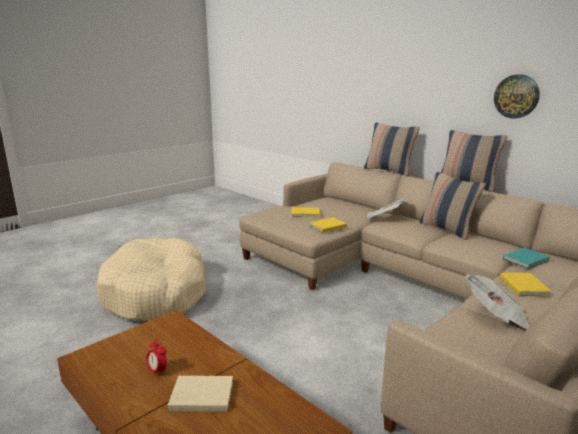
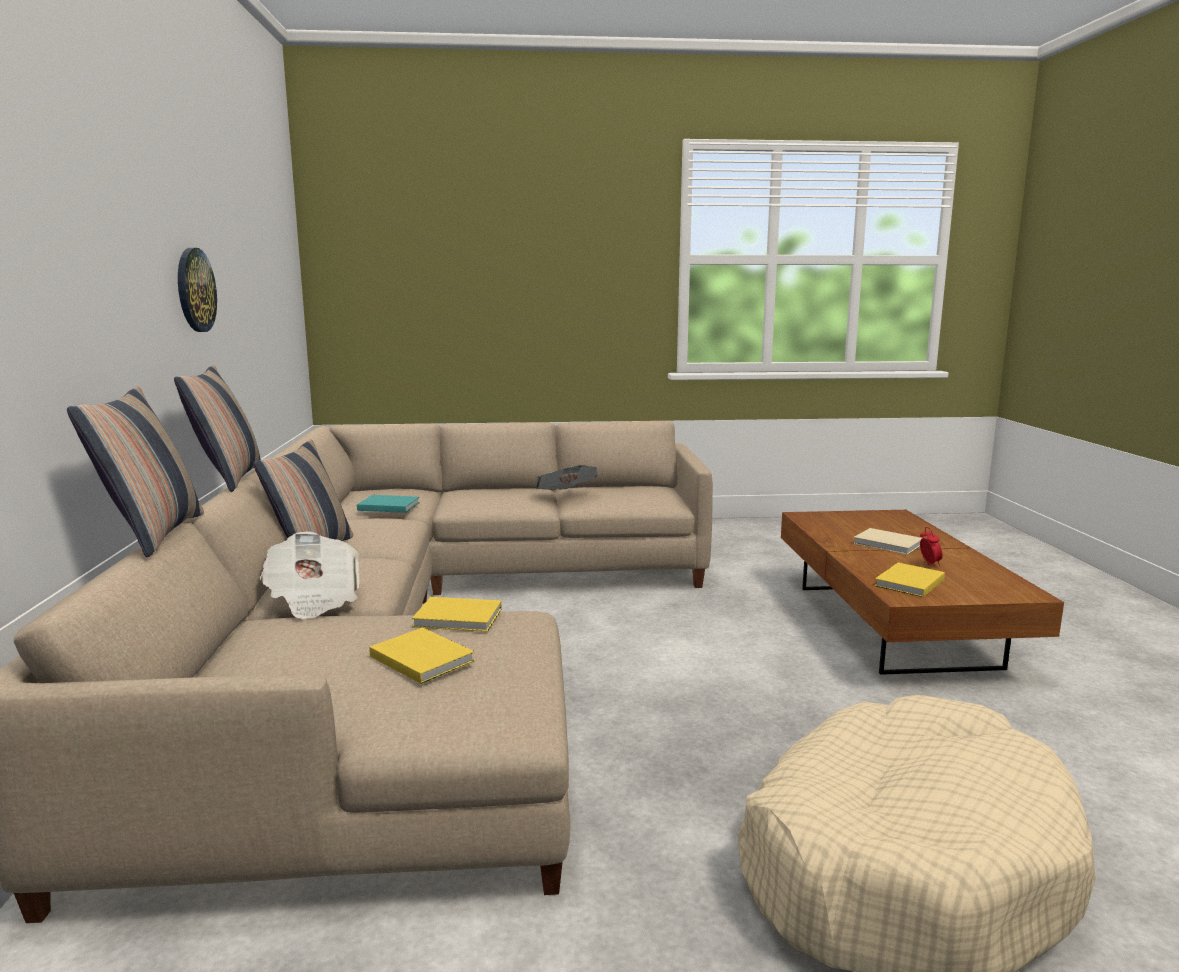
camera: 140 degrees left, 5 degrees down
yellow book [500,273,552,296] -> yellow book moved to [875,562,945,597]

